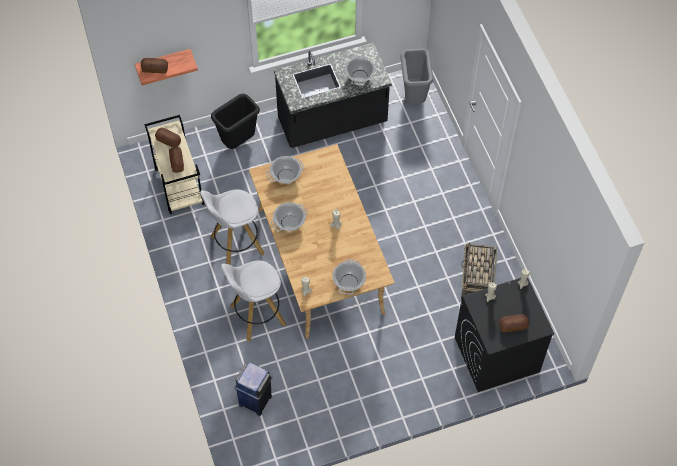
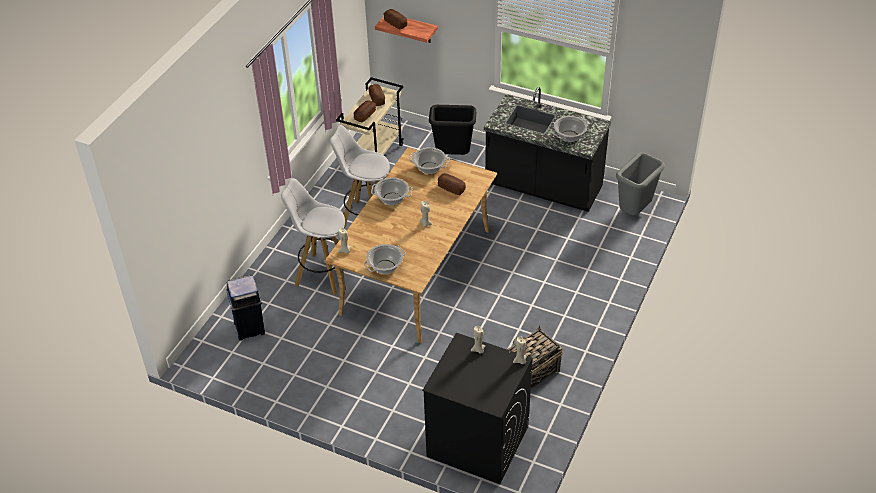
camera: 45 degrees right, 15 degrees down
bread [499,314,529,332] -> bread moved to [438,173,466,195]

